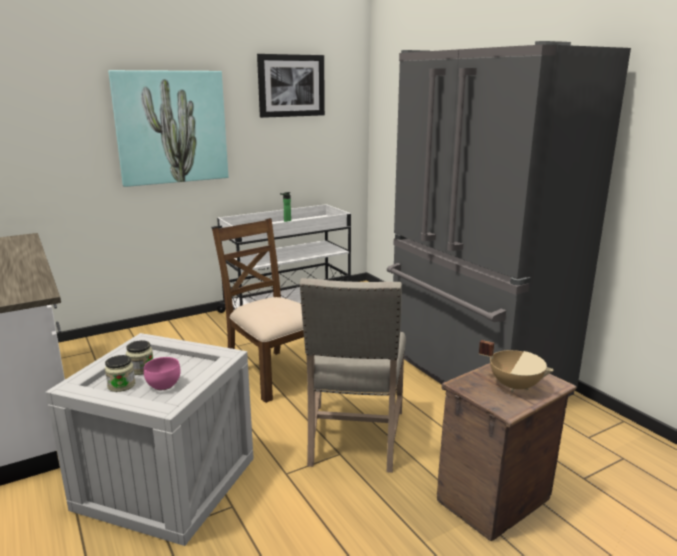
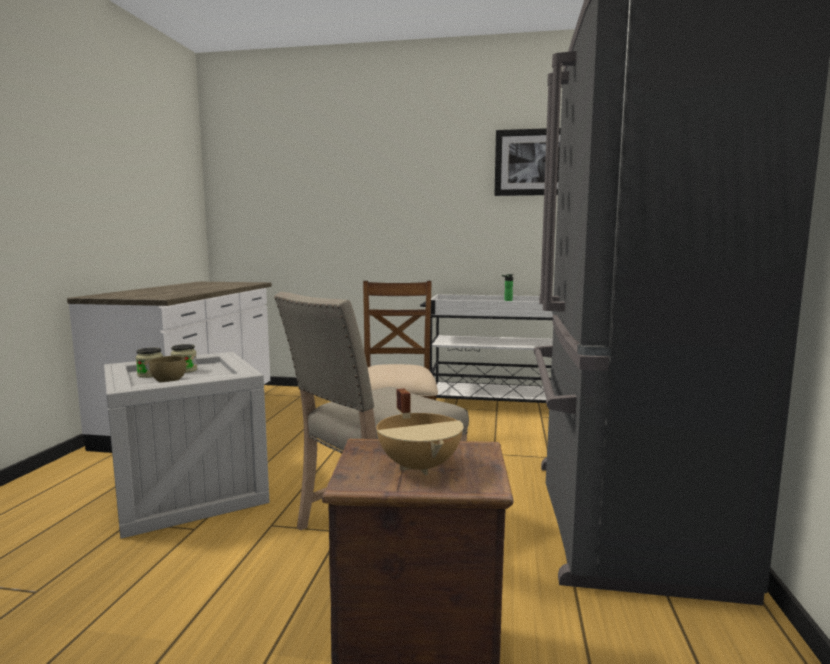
camera: 40 degrees right, 10 degrees down
picture [108,70,228,187] -> none
pink bowl [144,357,181,390] -> brown bowl [149,356,186,383]

